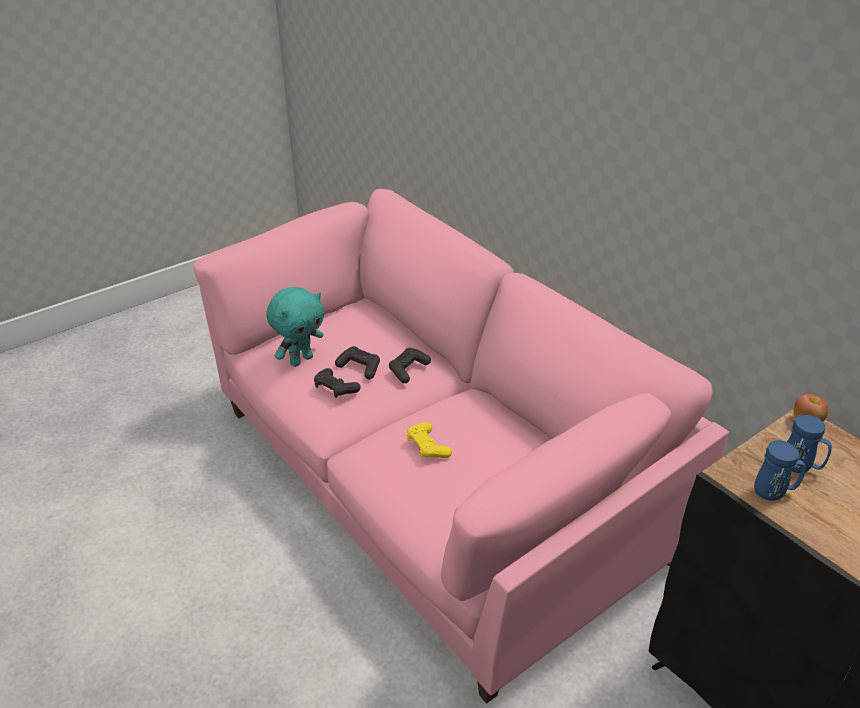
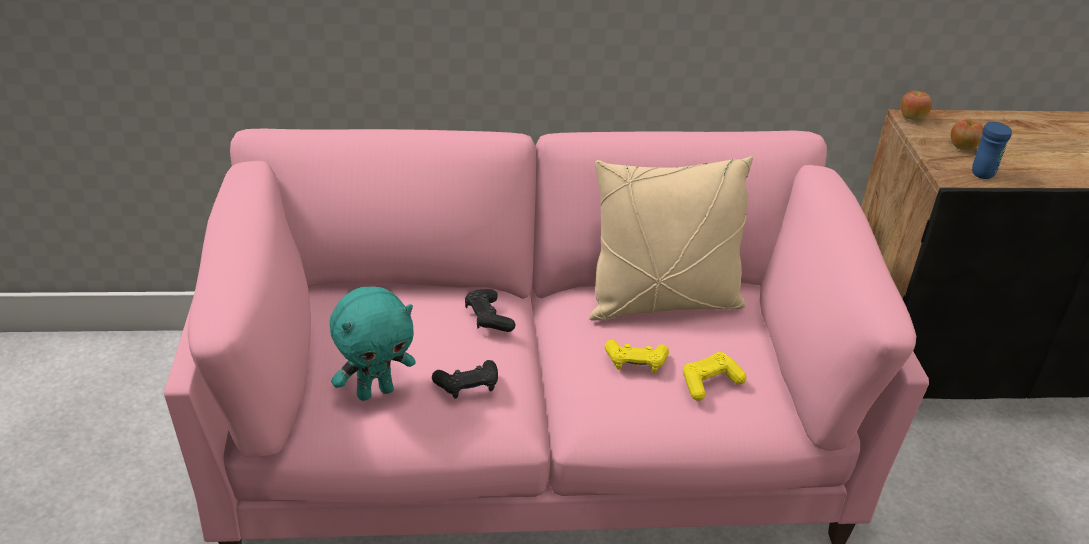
camera: 60 degrees left, 0 degrees up
turquoise plush toy [266,287,325,367] -> turquoise plush toy turned 75 degrees clockwise [330,286,416,401]
black game controller [335,346,380,379] -> none
blue mug [787,414,832,473] -> apple [951,118,983,150]
none -> beige pillow [589,156,753,321]
none -> yellow game controller [683,352,746,401]

